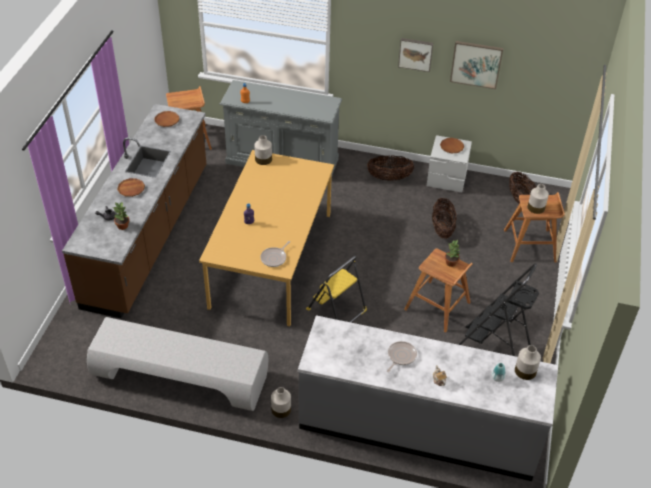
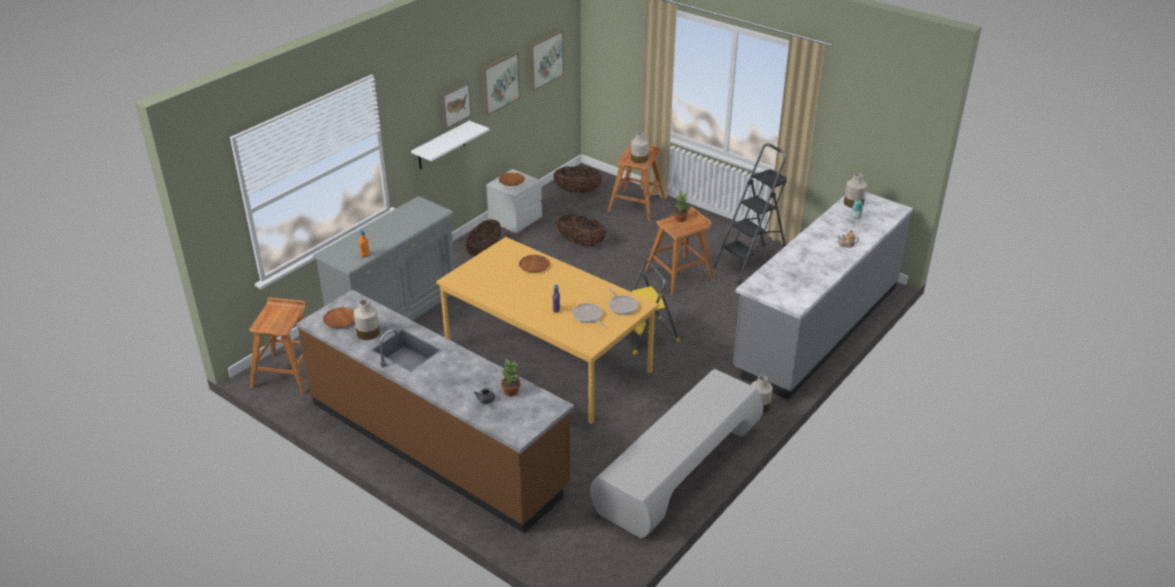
camera: 65 degrees left, 10 degrees down
brown plate [117,178,145,197] -> brown plate moved to [519,255,550,273]
beige vase [254,135,272,165] -> beige vase moved to [354,299,380,340]
frying pan [387,341,417,372] -> frying pan moved to [573,303,605,327]
none -> white shelf [411,121,490,169]
none -> picture [529,30,564,91]

